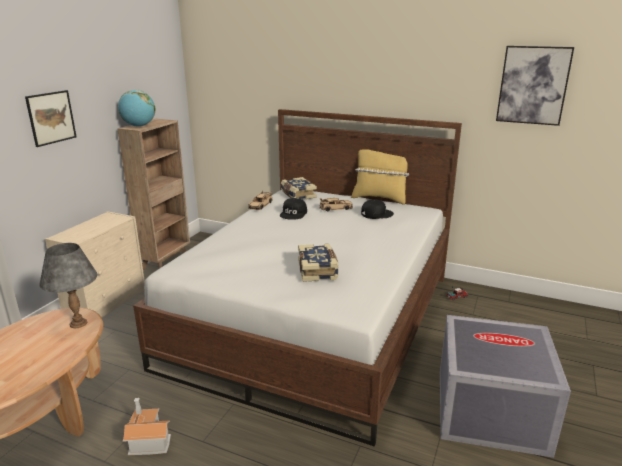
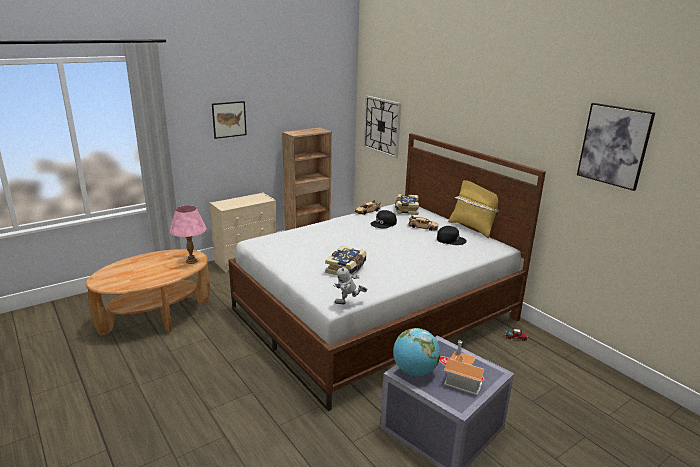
camera: 30 degrees right, 0 degrees up
grey table lamp [40,243,98,328] -> pink table lamp [170,205,207,264]
globe [118,90,155,127] -> globe moved to [393,328,440,376]
toy house [123,398,171,455] -> toy house moved to [444,340,486,395]
none -> toy robot [333,265,368,304]
none -> wall clock [363,96,401,158]

